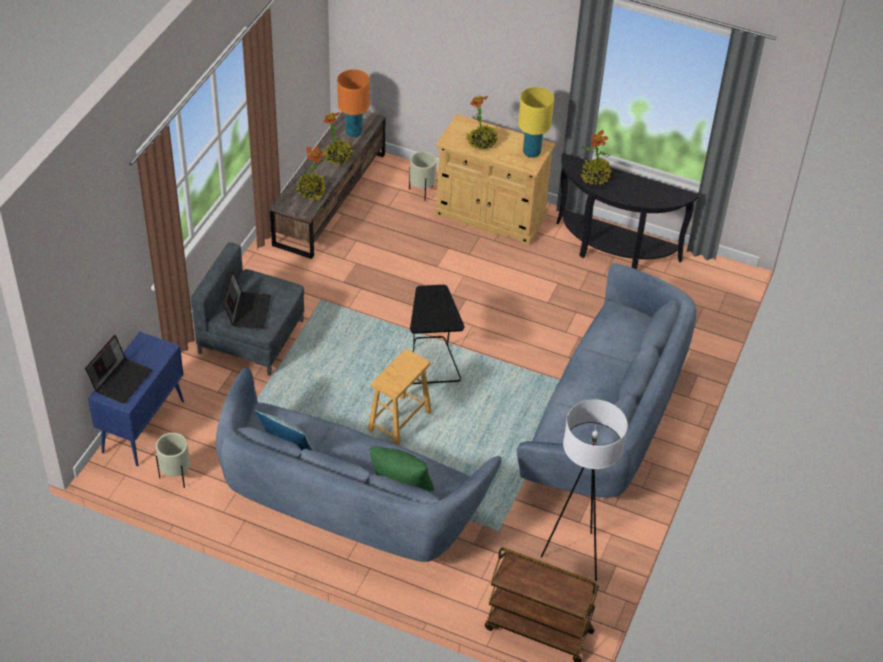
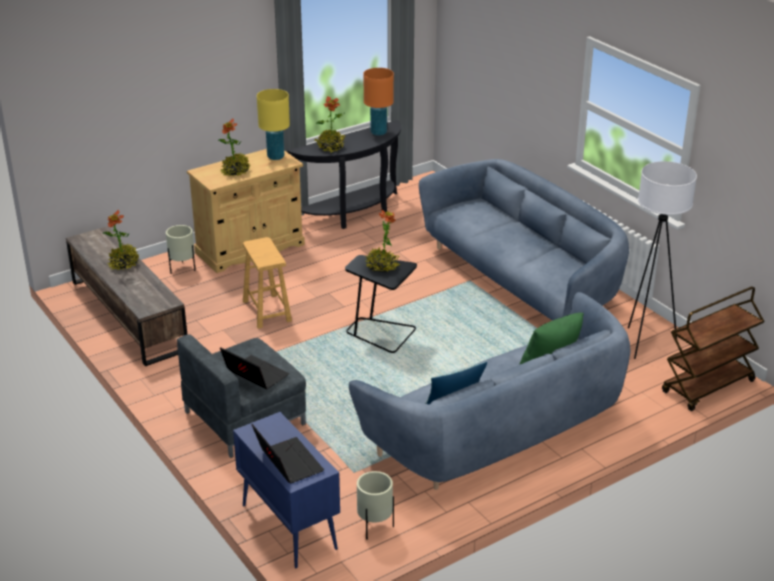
camera: 55 degrees left, 15 degrees down
potted plant [296,146,326,201] -> potted plant moved to [366,210,400,272]
orange table lamp [337,69,369,137] -> orange table lamp moved to [363,68,394,135]
brown stool [367,349,432,446] -> brown stool moved to [243,237,292,329]

